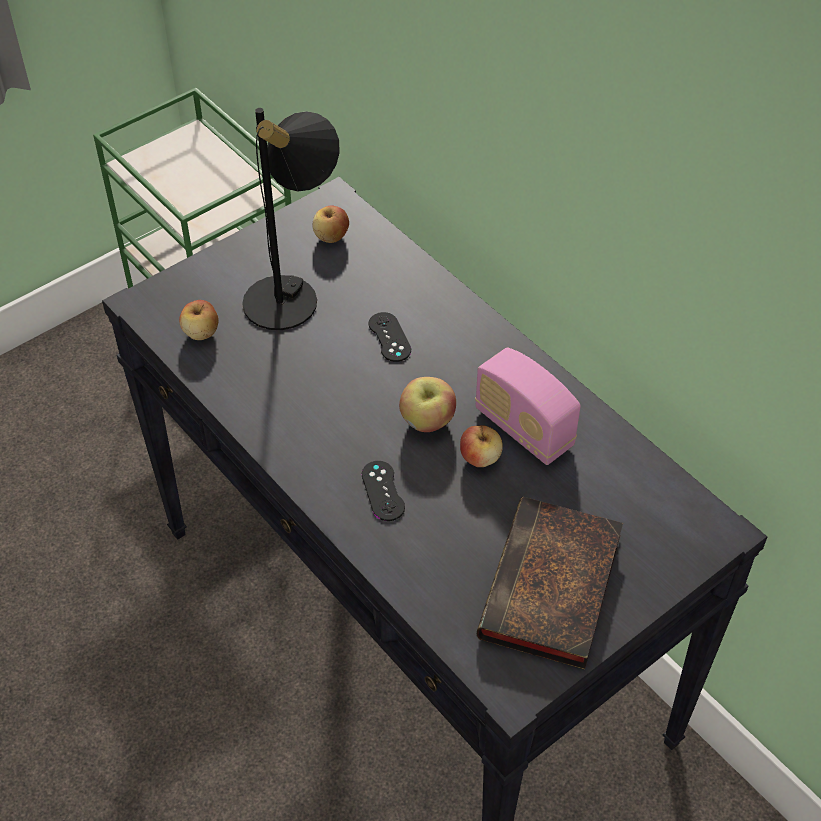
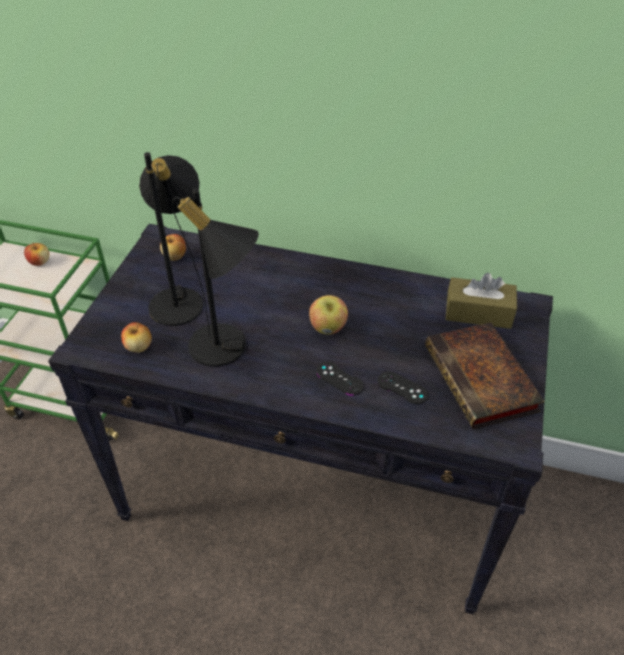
camera: 35 degrees left, 5 degrees down
black game controller [369,312,411,362] -> black game controller moved to [377,371,428,404]
apple [460,425,503,467] -> apple moved to [24,242,49,266]
radio [475,347,581,465] -> none
none -> black table lamp [172,189,259,366]
none -> brown tissue box [446,273,517,329]

